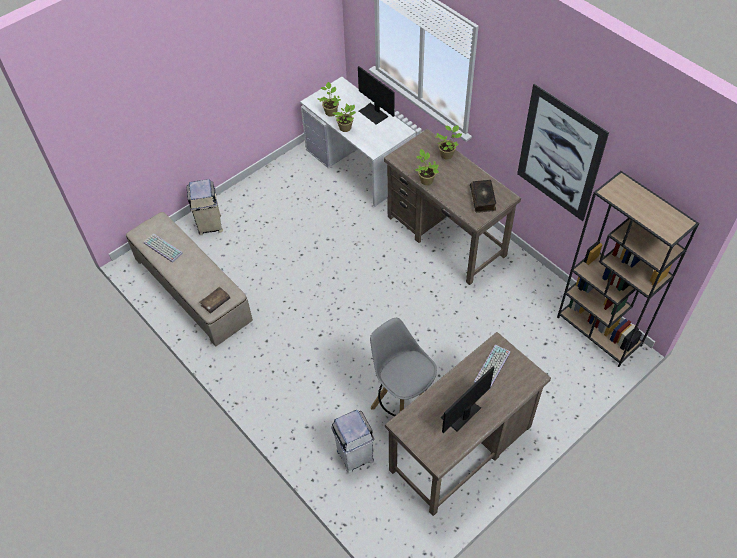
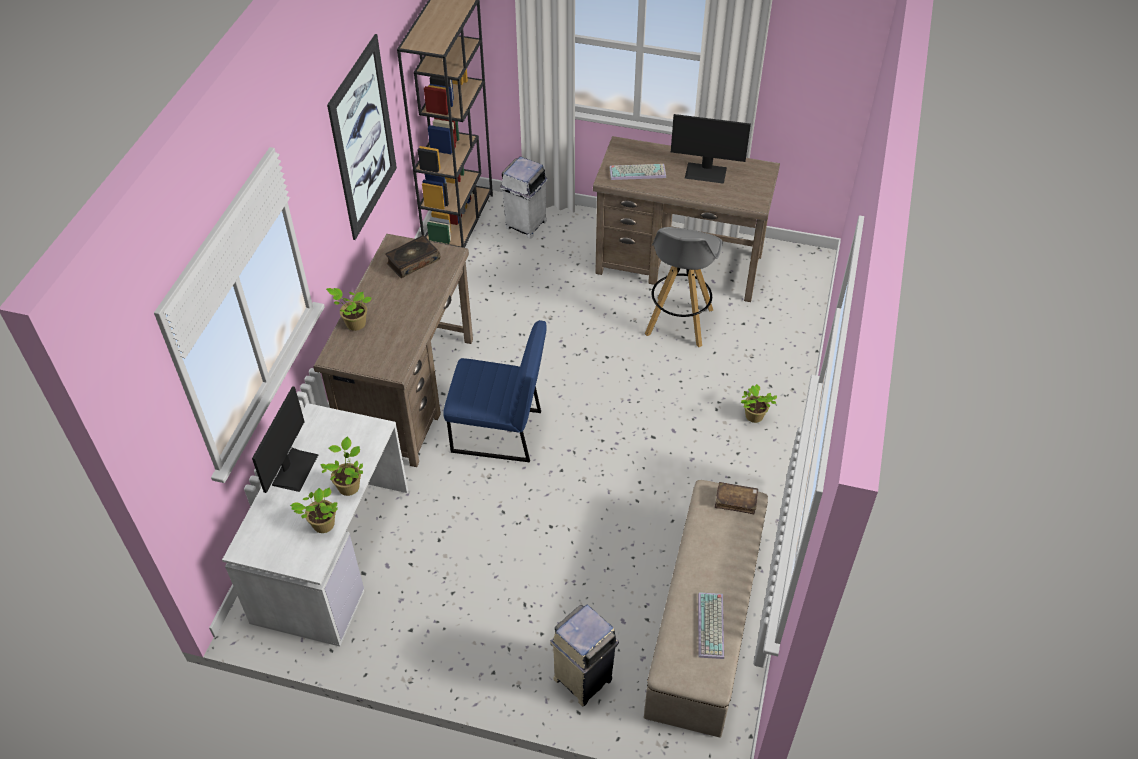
camera: 125 degrees left, 5 degrees down
white trash can [331,410,375,474] -> white trash can moved to [500,157,548,239]
potted plant [415,149,439,185] -> potted plant moved to [741,384,777,423]
none -> blue chair [443,320,547,462]

